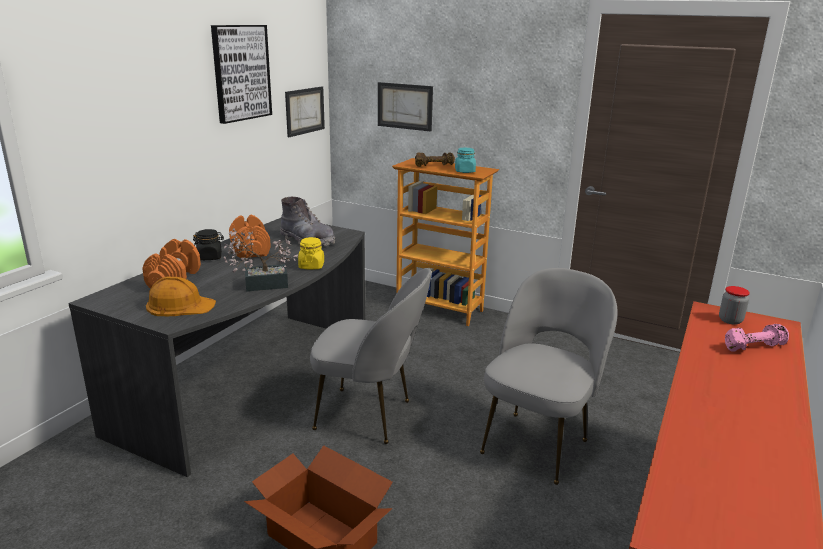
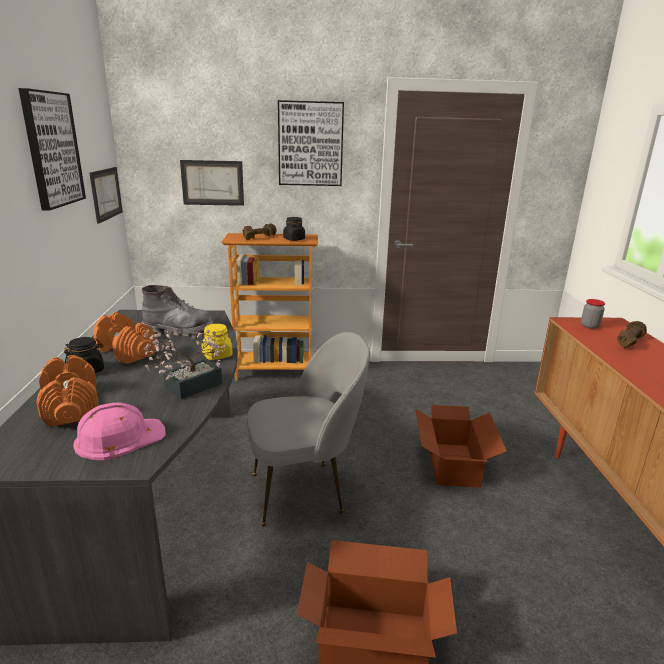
camera: 30 degrees left, 0 degrees up
orange hard hat [146,276,216,316] -> pink hard hat [73,402,166,460]
turquoise jar [455,148,476,173] -> black jar [283,217,305,241]
grey chair [480,268,617,485] -> cardboard box [415,405,507,488]
pink dumbbell [725,324,789,352] -> brown dumbbell [617,321,647,349]
none -> picture [278,100,344,186]

